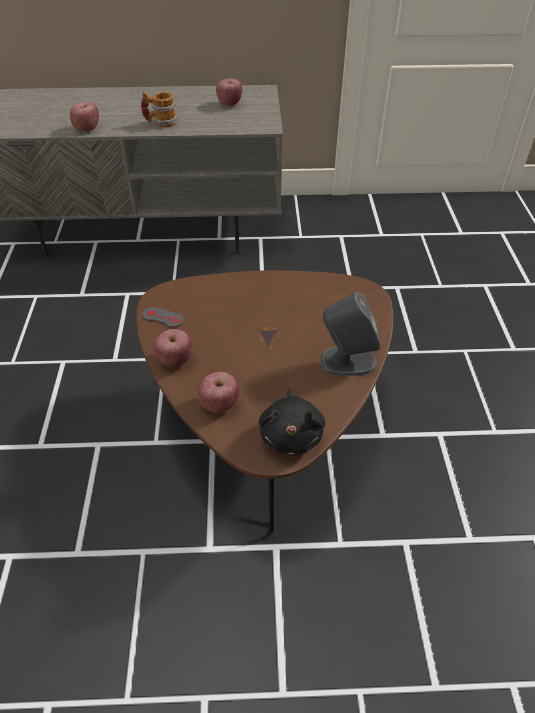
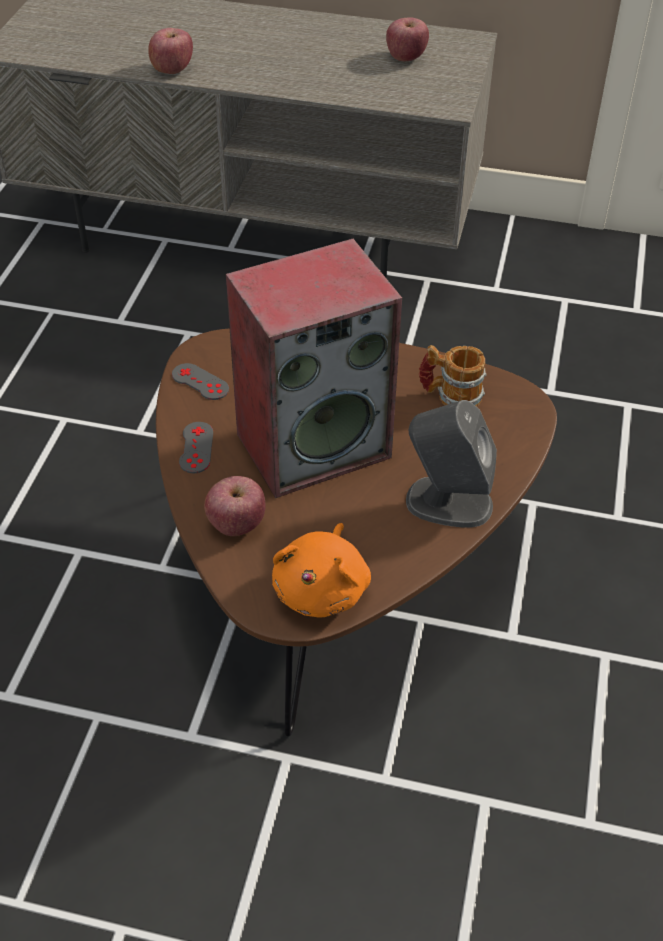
camera: 15 degrees right, 0 degrees up
mug [141,91,177,127] -> mug moved to [419,345,487,407]
apple [153,329,192,367] -> grey game controller [179,422,213,473]
black plush toy [259,389,325,456] -> orange plush toy [272,523,371,617]
none -> speaker [226,239,402,498]

